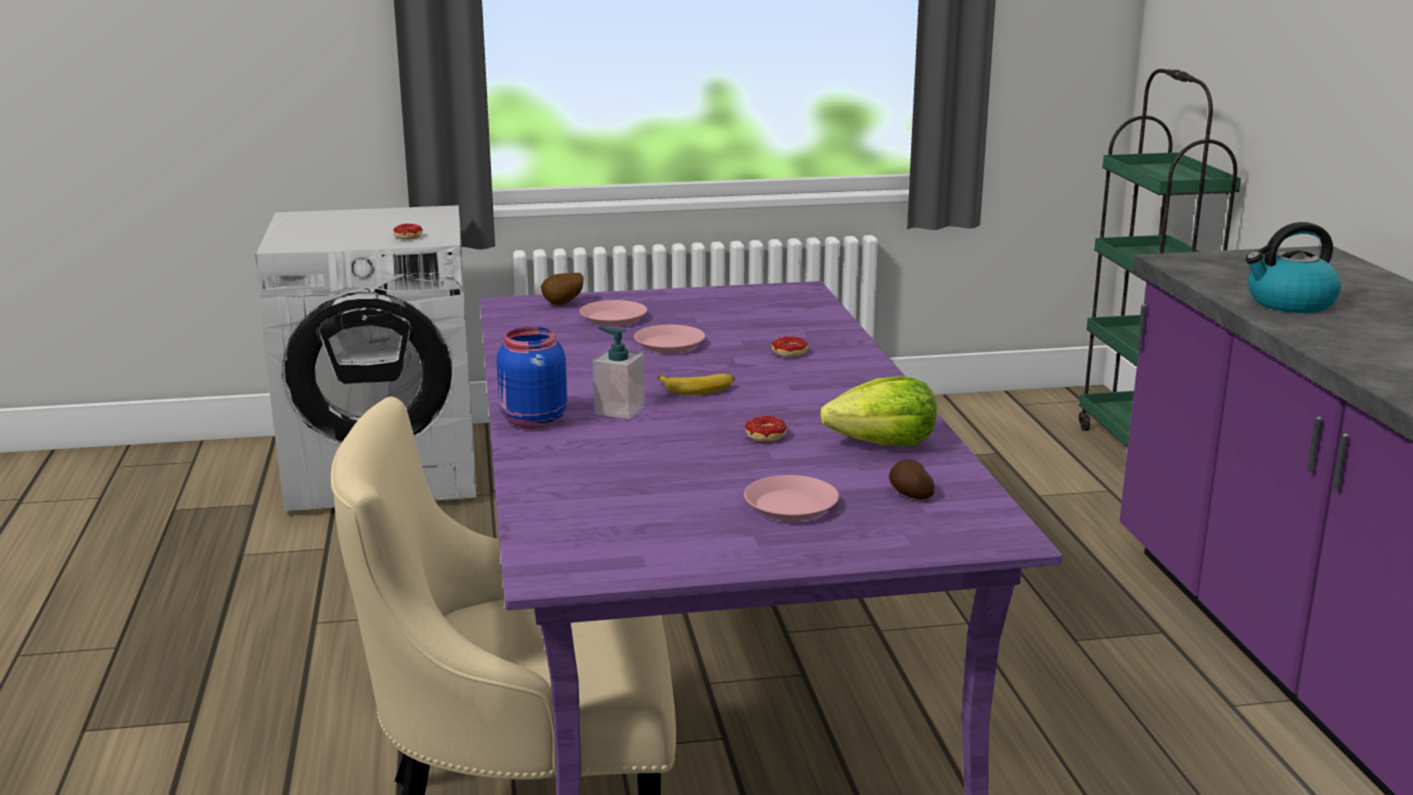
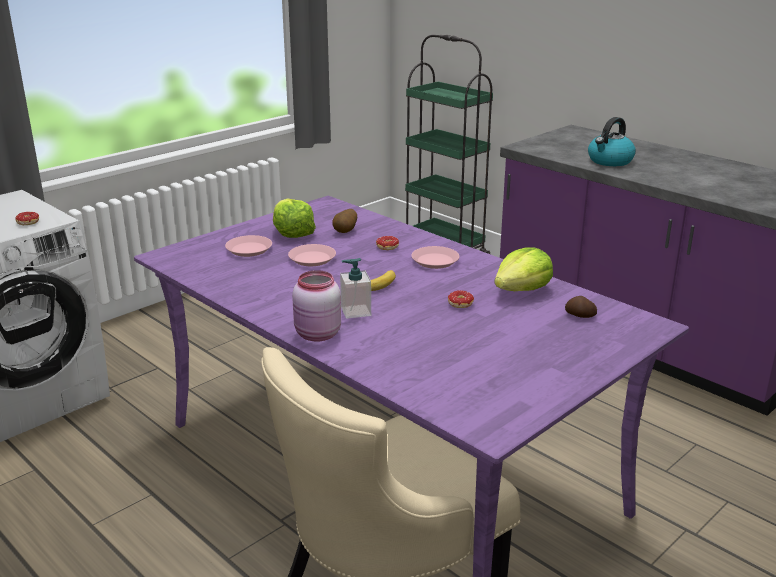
camera: 35 degrees left, 5 degrees up
blue jar [497,327,567,428] -> pink jar [292,270,341,342]
potato [541,273,583,305] -> potato moved to [332,209,357,233]
pink plate [744,475,839,521] -> pink plate moved to [411,246,459,269]
none -> lettuce [273,199,316,238]

